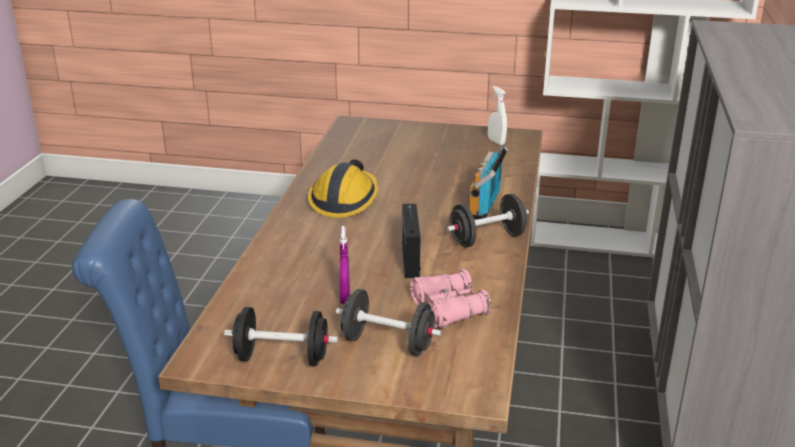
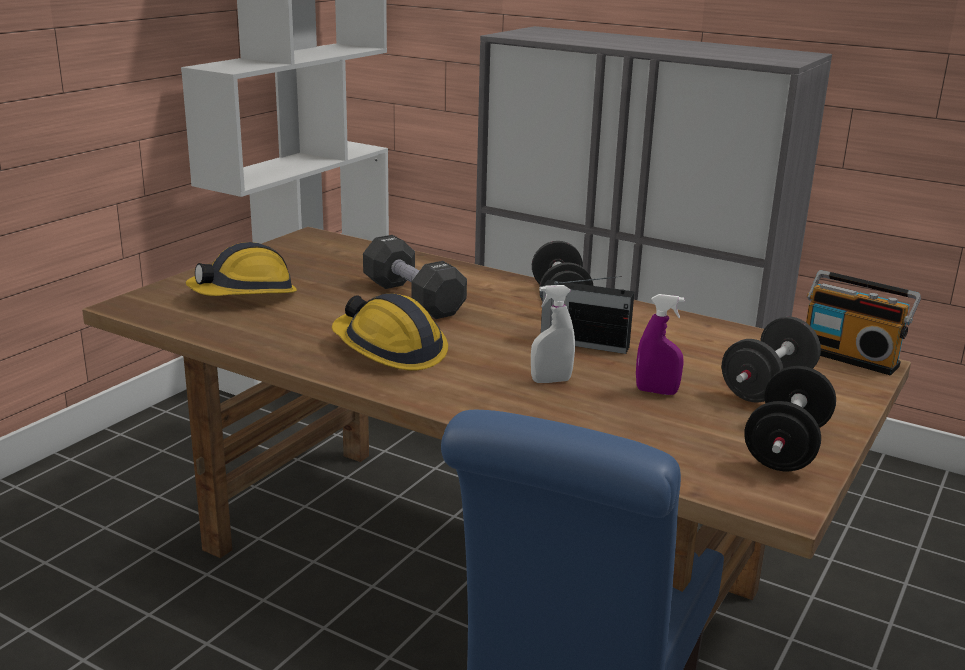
camera: 70 degrees left, 5 degrees down
pink binoculars [410,269,492,328] -> none
radio [468,146,508,219] -> radio moved to [806,270,921,375]
white spray bottle [488,86,507,145] -> white spray bottle moved to [531,285,575,383]
none -> hard hat [186,242,297,296]
none -> black dumbbell [363,235,467,319]

